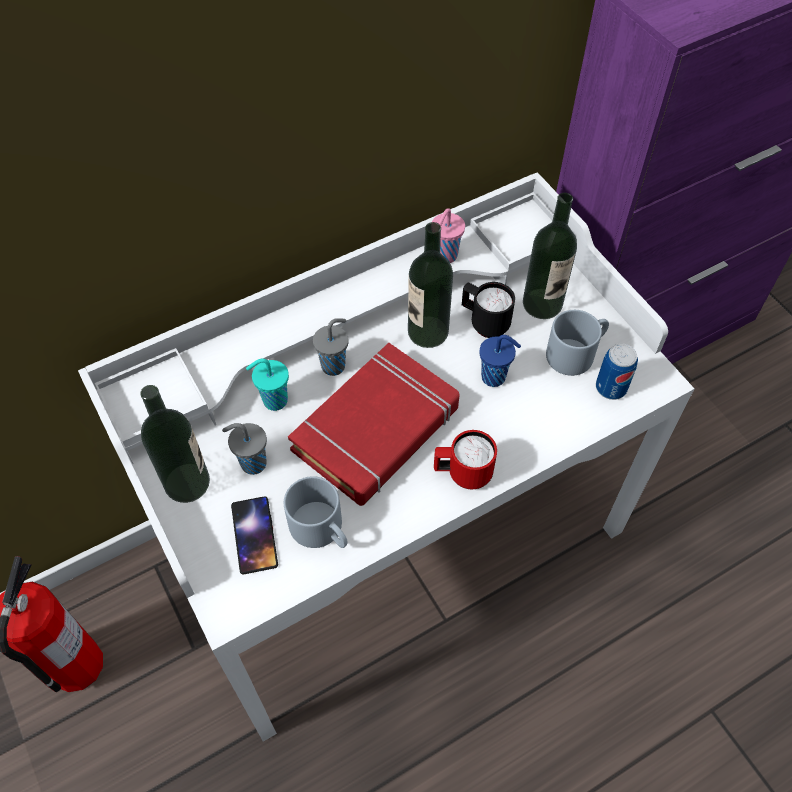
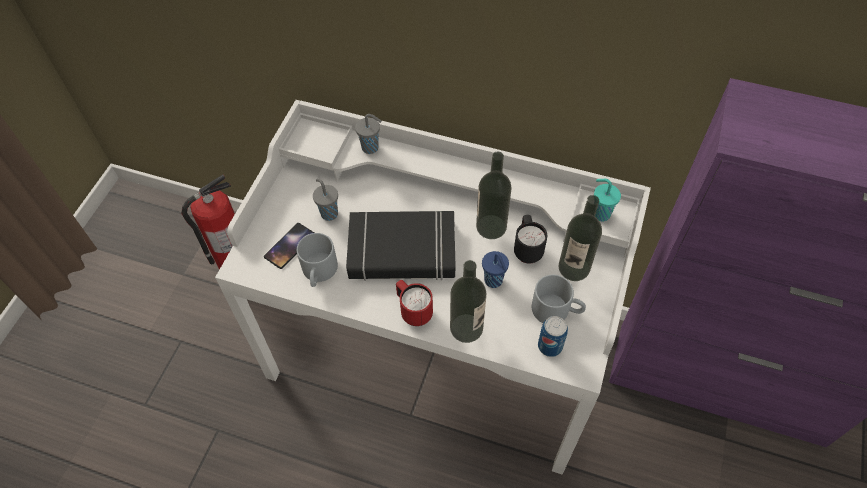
camera: 50 degrees right, 0 degrees up
bottle [140,385,210,503] -> bottle moved to [450,260,487,343]
turquoise cup [246,359,289,411] -> turquoise cup moved to [594,179,621,221]
red book [288,343,459,506] -> black book [346,211,455,281]
grey cup [313,318,349,376] -> grey cup moved to [355,114,382,154]
pink cup [432,208,465,263] -> none

